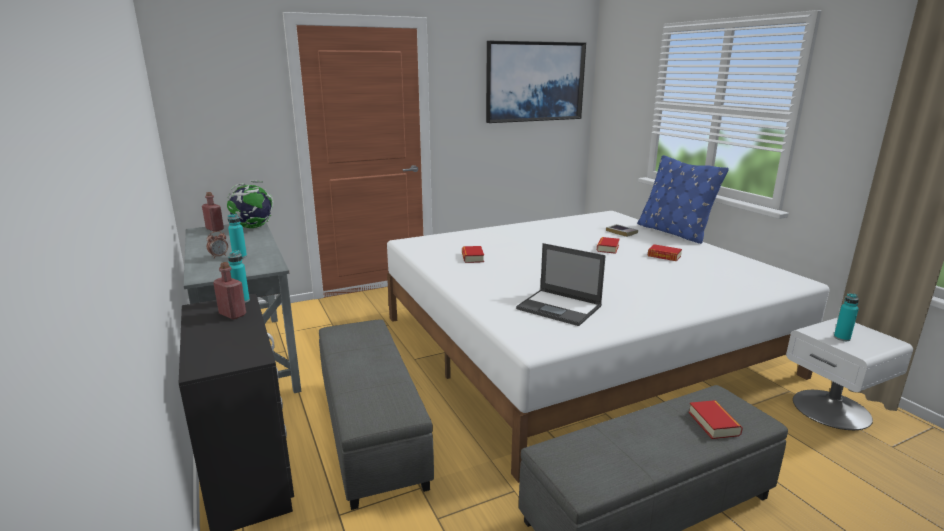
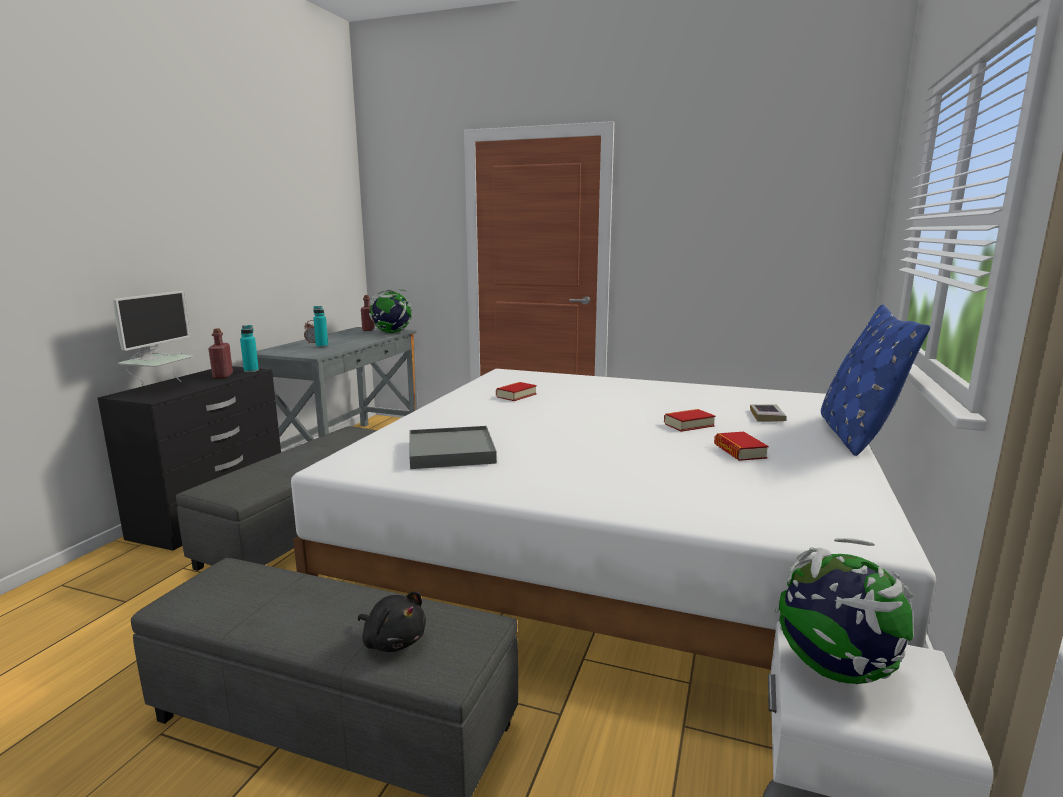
camera: 45 degrees right, 5 degrees down
picture [486,41,586,123] -> none
laptop [516,243,606,326] -> grey tray [409,426,497,469]
book [688,400,743,439] -> black plush toy [358,591,426,652]
turquoise bottle [834,293,859,341] -> globe [775,538,914,684]
none -> monitor [113,291,193,385]

